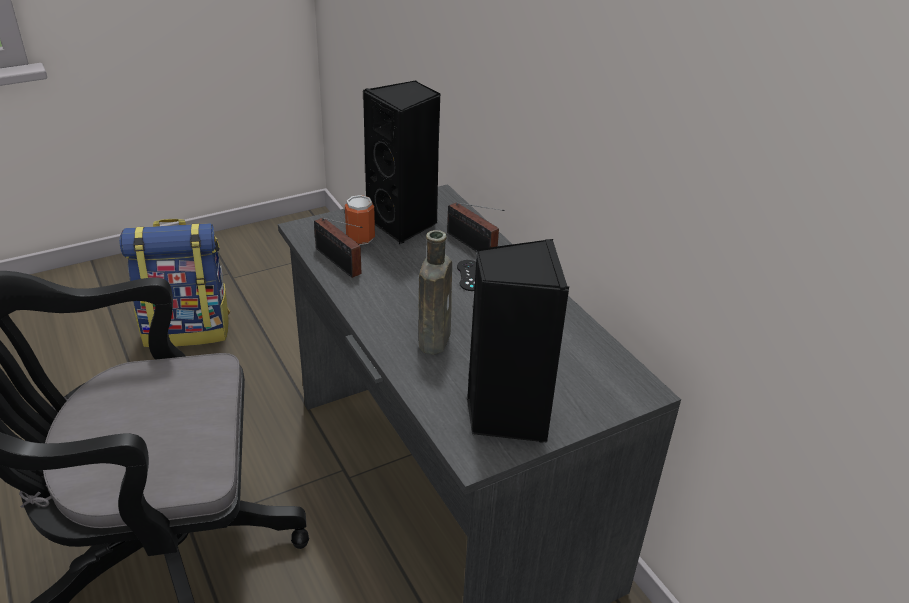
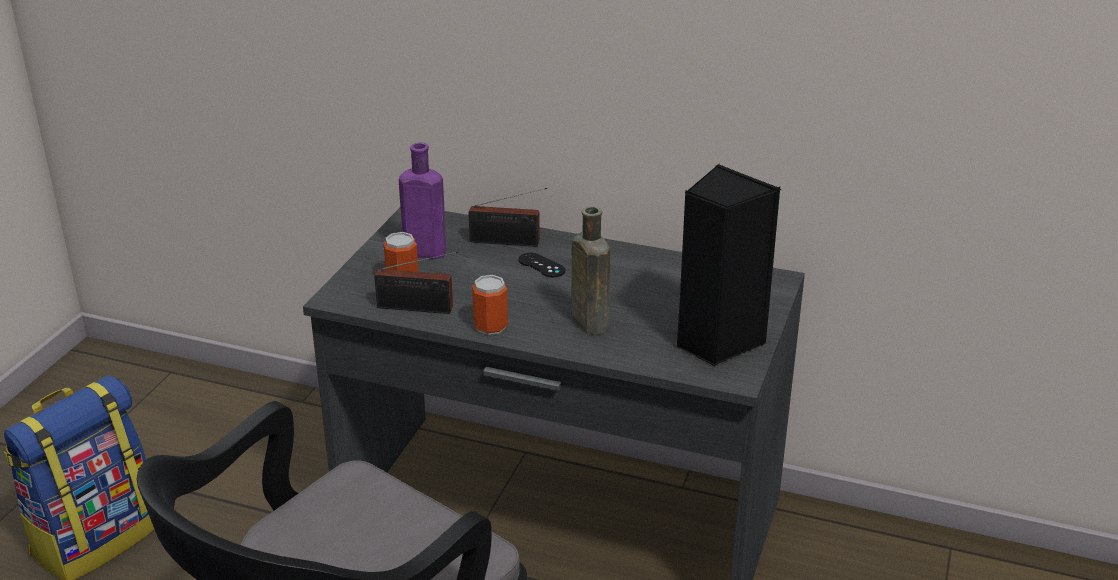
camera: 40 degrees left, 5 degrees down
black speaker [363,80,441,244] -> purple bottle [399,142,446,259]
none -> can [472,275,508,335]

